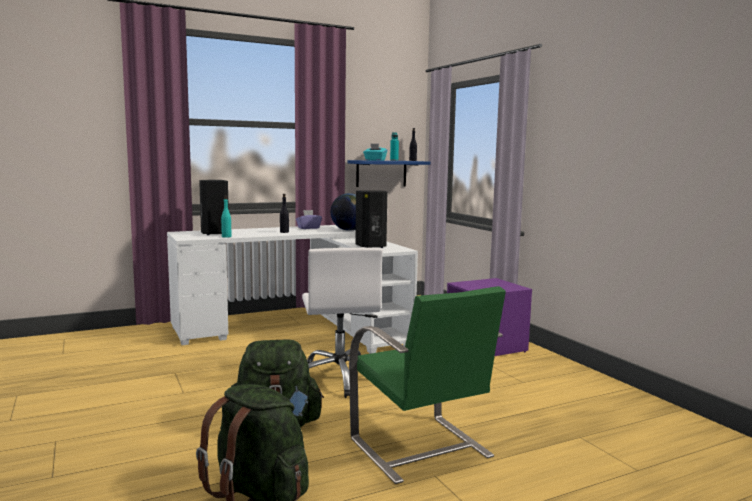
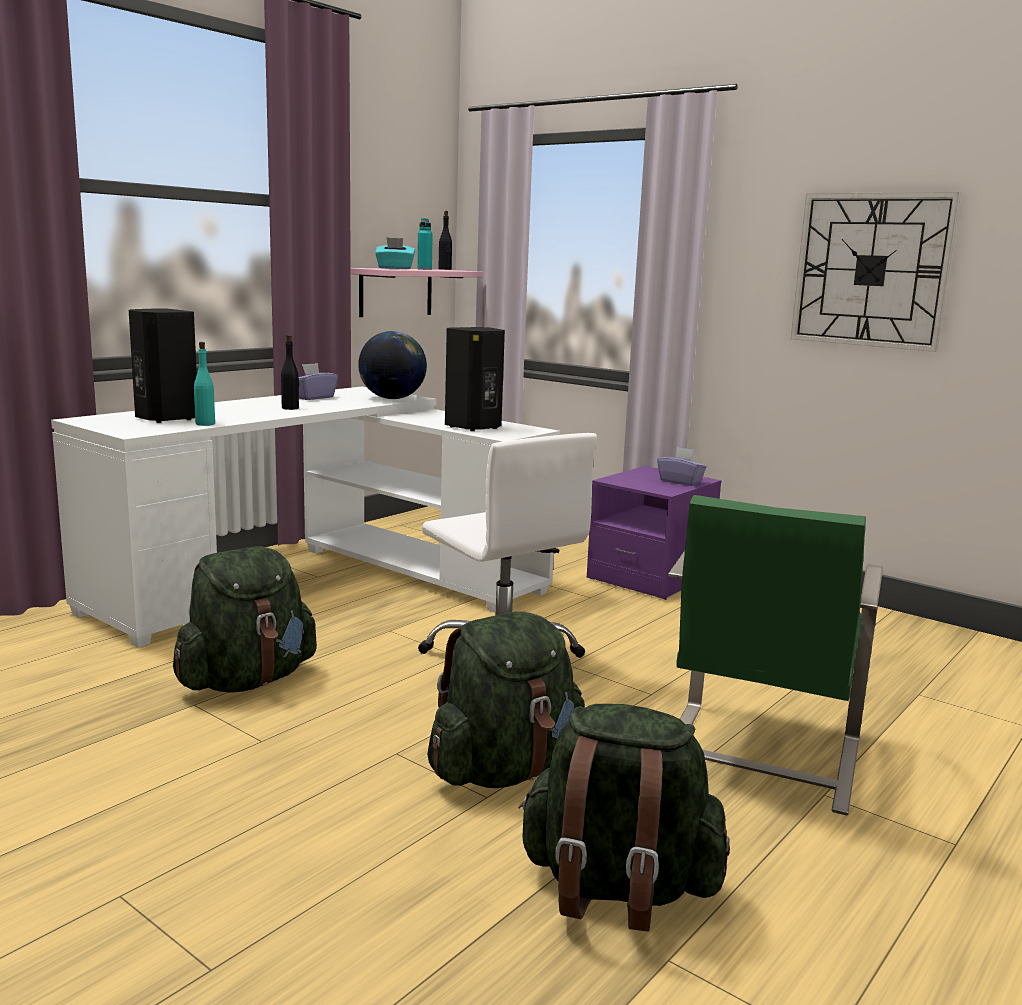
camera: 25 degrees left, 5 degrees up
blue shelf [347,160,430,187] -> pink shelf [351,268,483,317]
green chair [349,286,506,484] -> green chair turned 75 degrees clockwise [668,495,883,815]
none -> green backpack [173,546,317,693]
none -> purple tissue box [657,447,707,486]
none -> wall clock [791,192,961,352]

